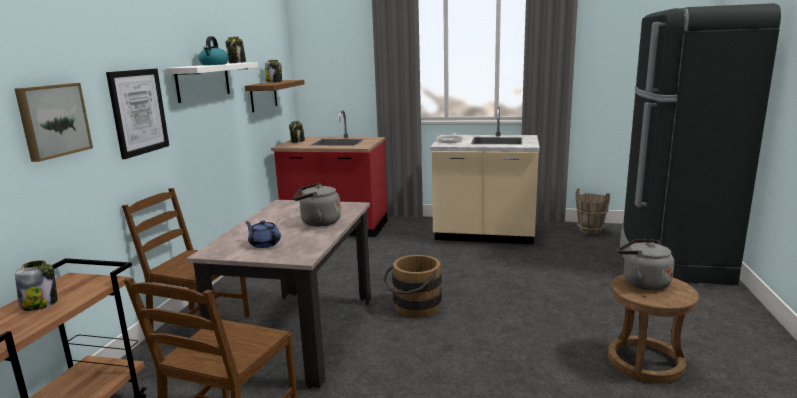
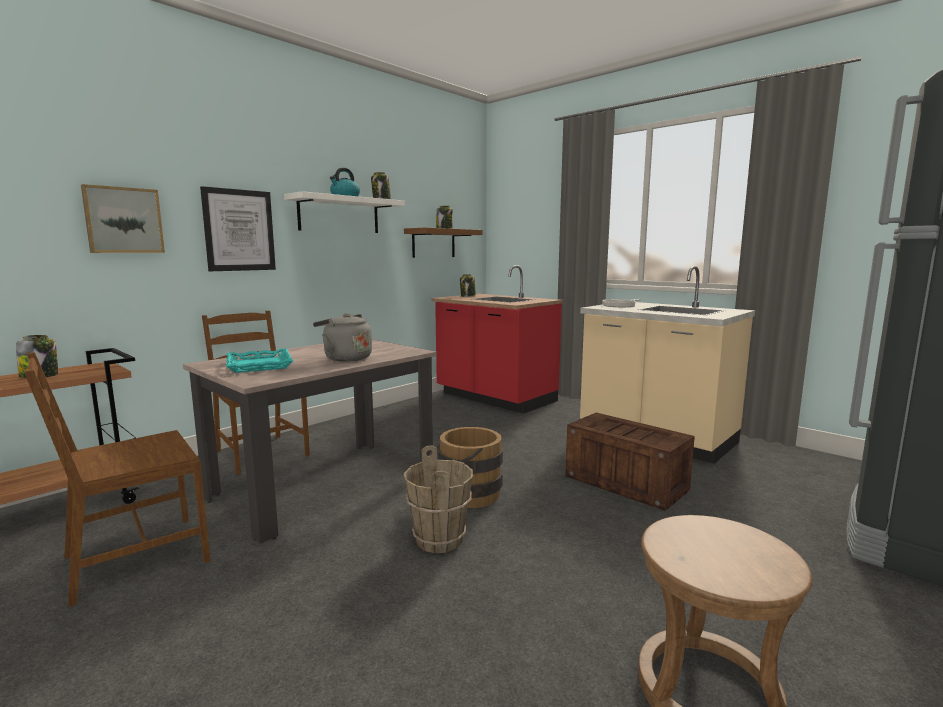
camera: 30 degrees right, 5 degrees down
blue teapot [245,220,281,248] -> turquoise tray [226,348,294,373]
brown bucket [576,188,610,234] -> brown bucket moved to [403,445,473,553]
grey kettle [617,239,674,290] -> none
none -> crate [565,413,695,511]

